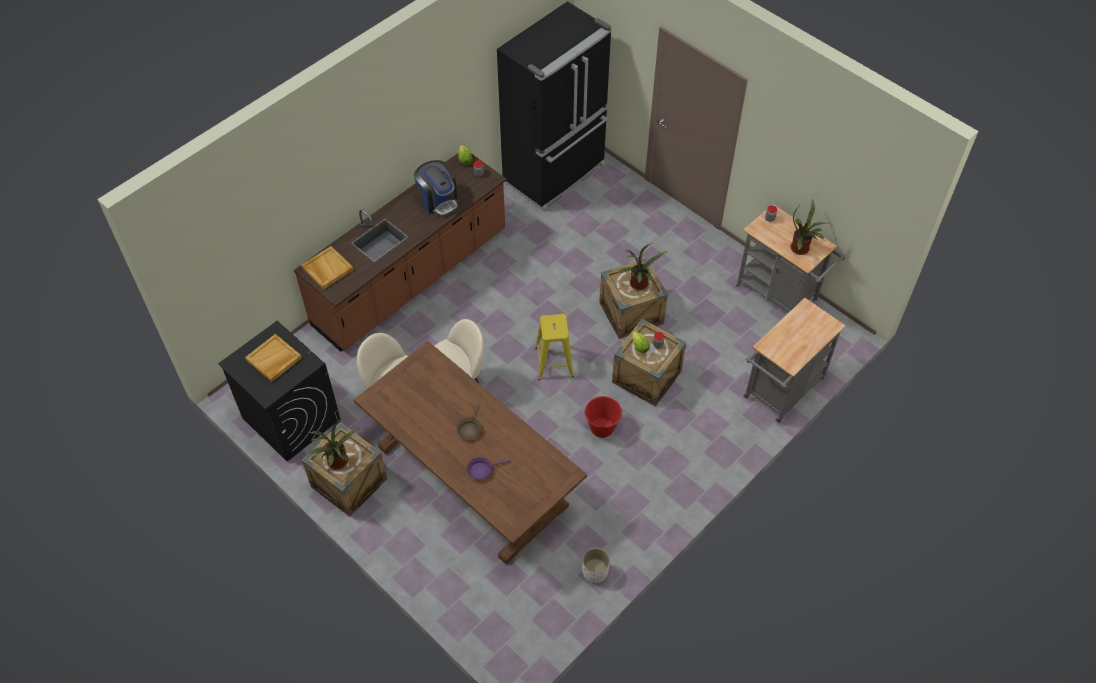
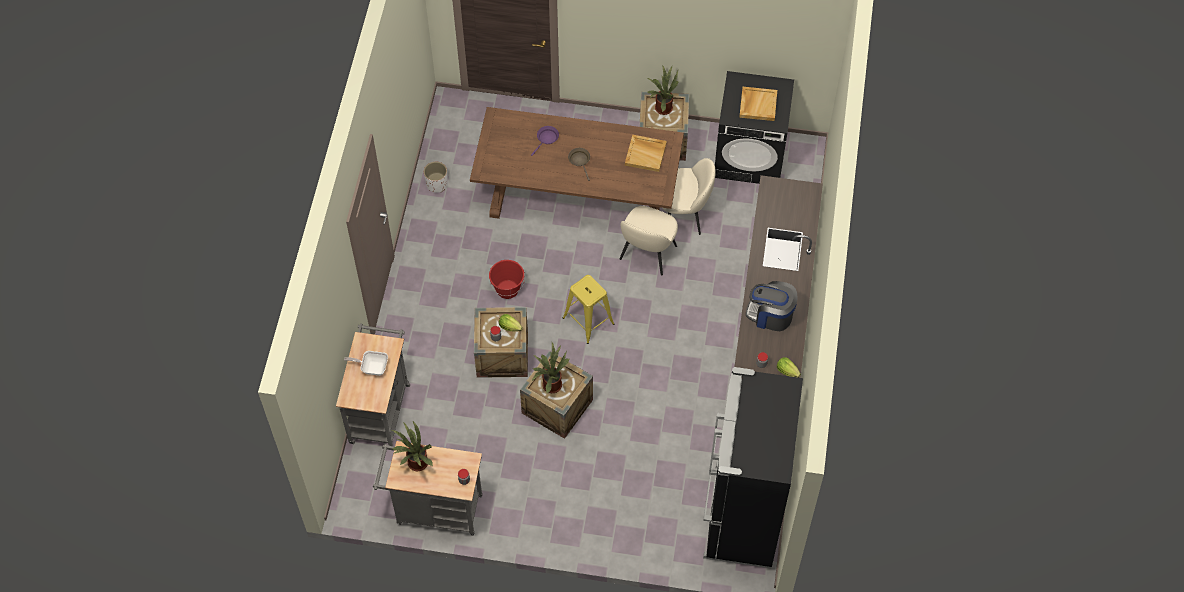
camera: 145 degrees right, 5 degrees up
beige tray [301,246,353,290] -> beige tray moved to [625,135,667,172]
none -> frying pan [344,351,388,376]

